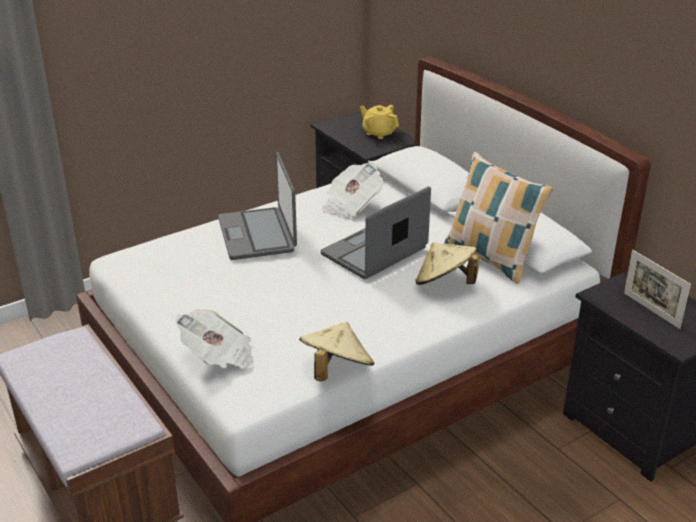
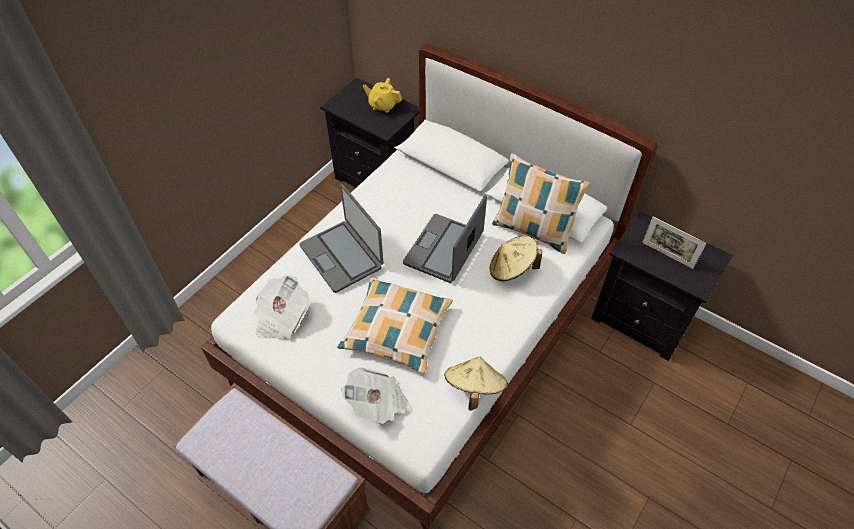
camera: 20 degrees left, 20 degrees up
newspaper [322,163,384,217] -> newspaper moved to [254,275,310,339]
none -> pillow [337,277,453,374]

